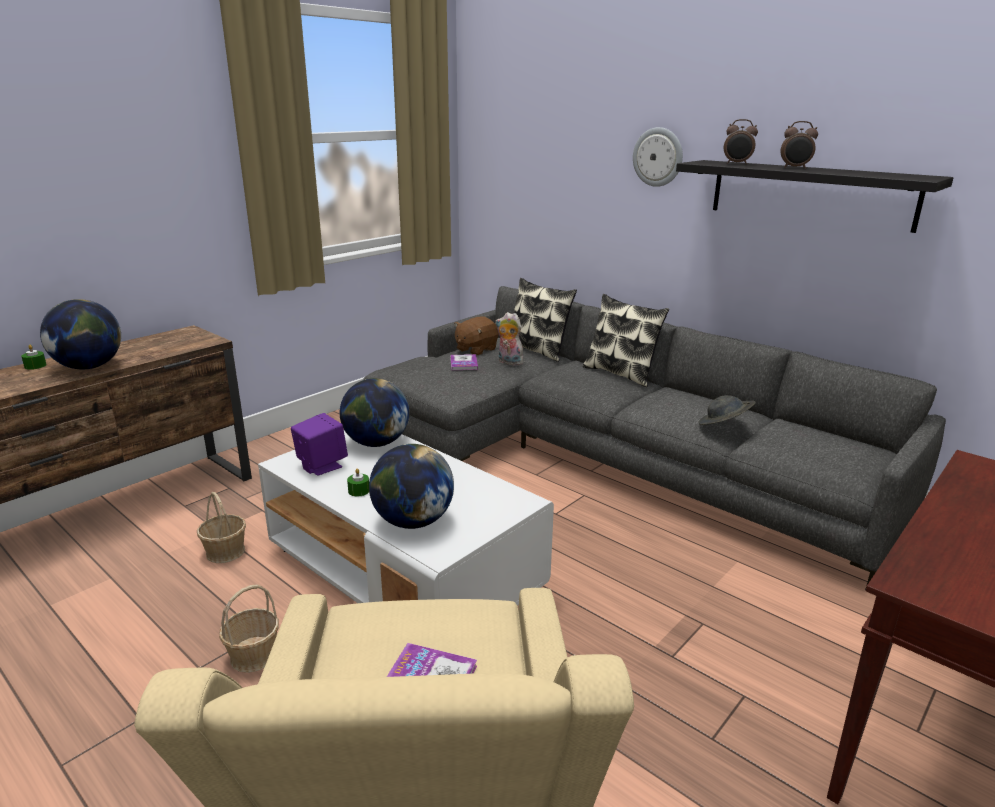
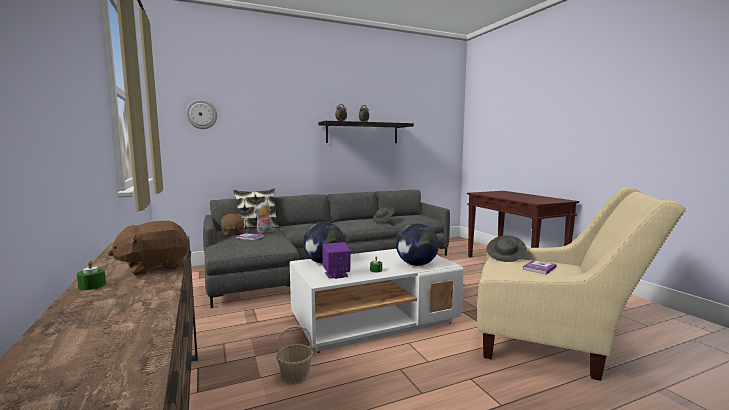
camera: 65 degrees left, 15 degrees down
globe [40,299,121,369] -> brown plush toy [108,221,189,276]
basket [219,585,279,673] -> none
pillow [583,294,669,387] -> none
wall clock [633,127,683,187] -> wall clock moved to [186,100,217,129]
none -> grey hat [486,235,527,262]

